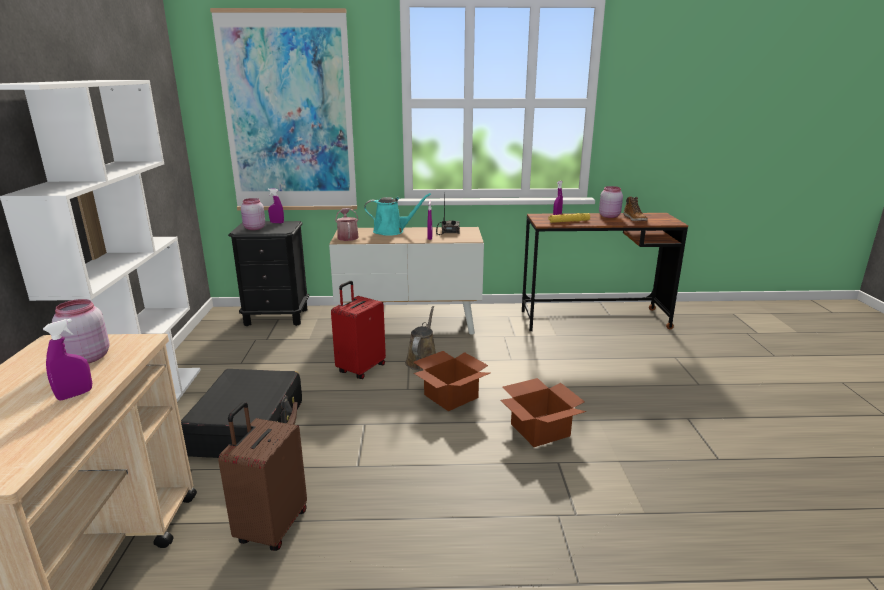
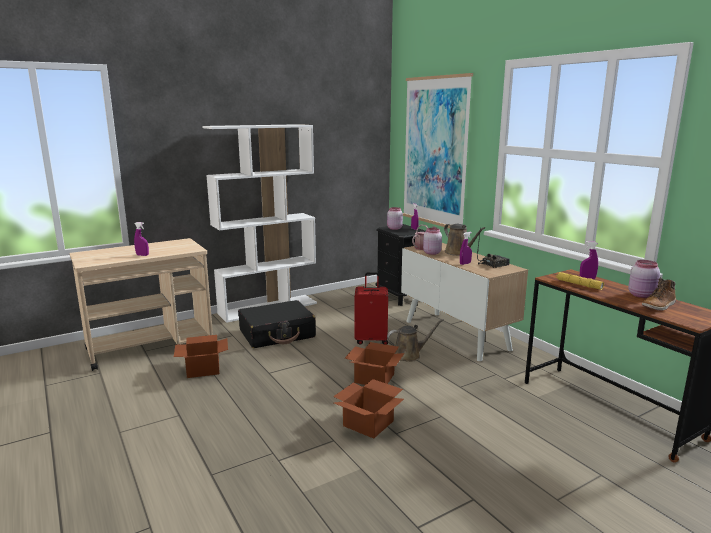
camera: 60 degrees right, 5 degrees down
pink jar [52,299,109,363] -> pink jar moved to [423,228,442,255]
brown suitcase [218,402,307,551] -> cardboard box [174,335,228,378]
turquoise watering can [364,193,431,236] -> brown watering can [444,224,485,256]

